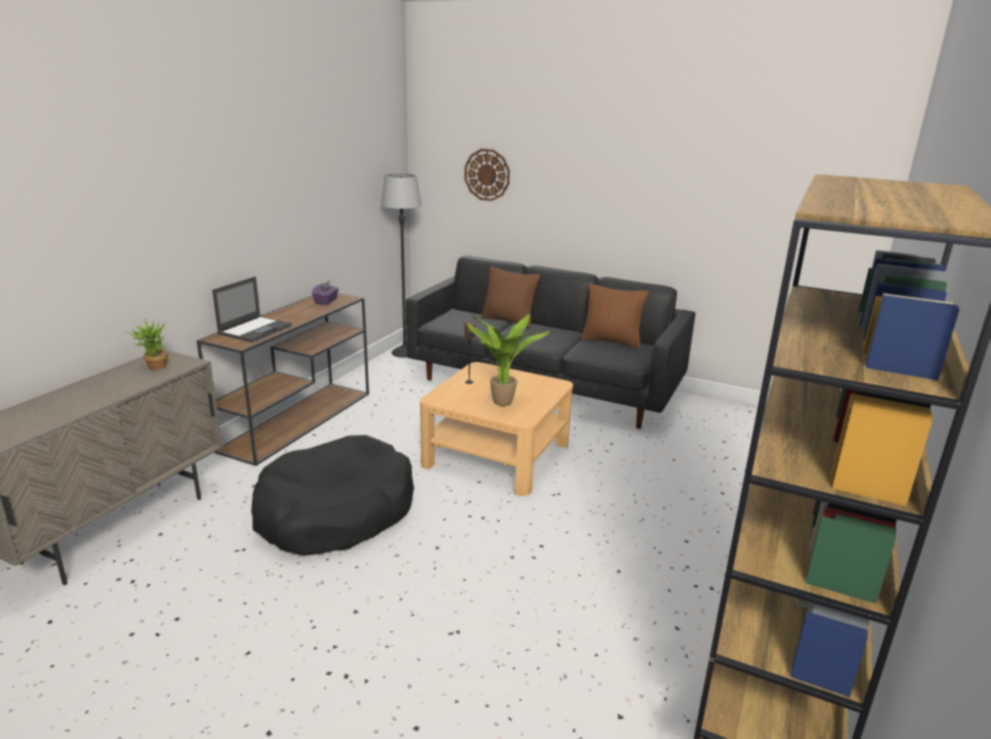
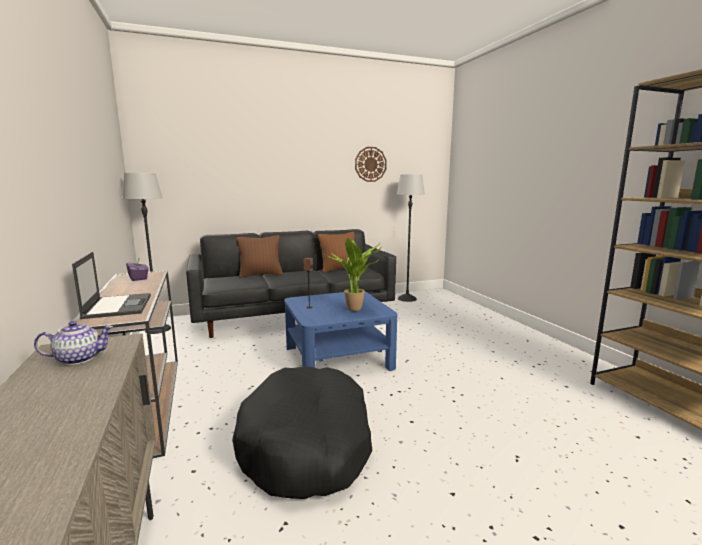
camera: 45 degrees left, 10 degrees down
potted plant [126,319,168,370] -> teapot [34,321,114,365]
beige coffee table [420,362,573,496] -> blue coffee table [284,292,398,371]
wall clock [465,149,510,201] -> wall clock moved to [355,147,387,182]
none -> floor lamp [397,174,425,302]

